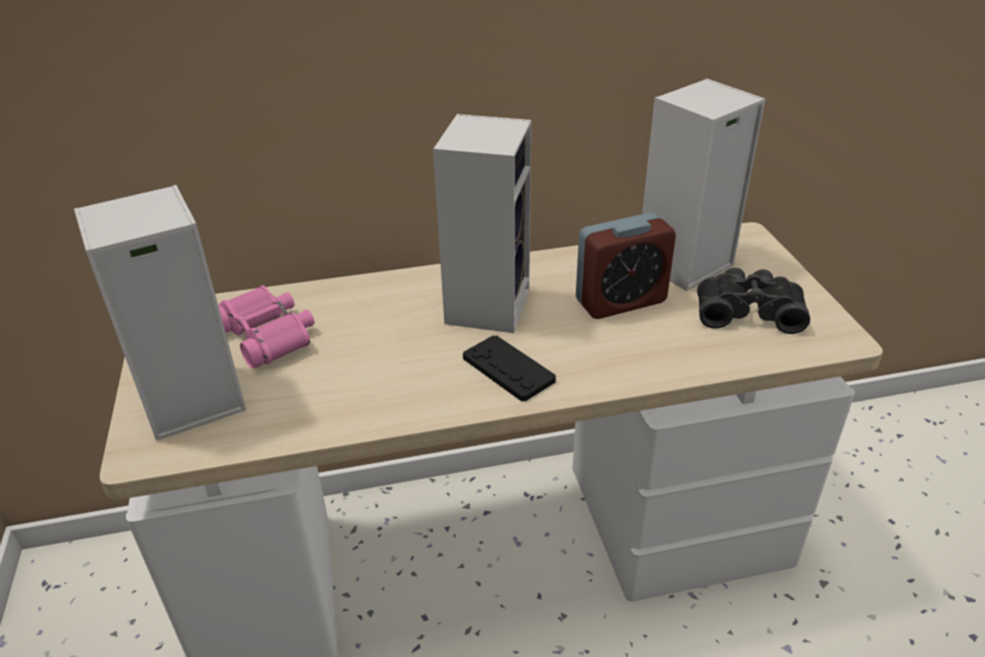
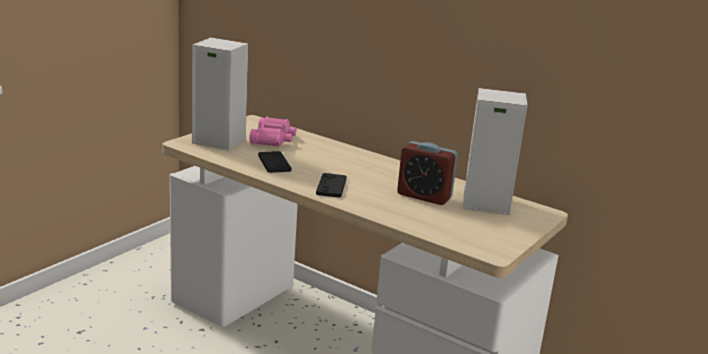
camera: 45 degrees right, 15 degrees down
speaker [433,114,531,333] -> none
black binoculars [697,268,810,334] -> none
none -> black game controller [258,151,291,173]

